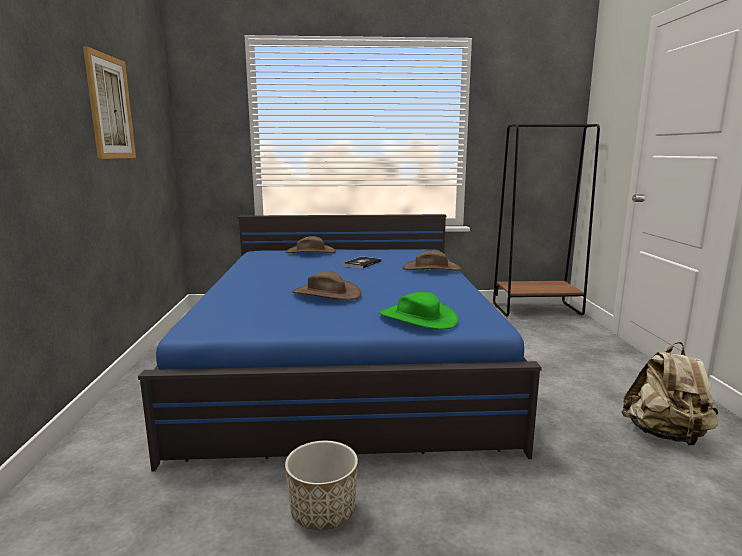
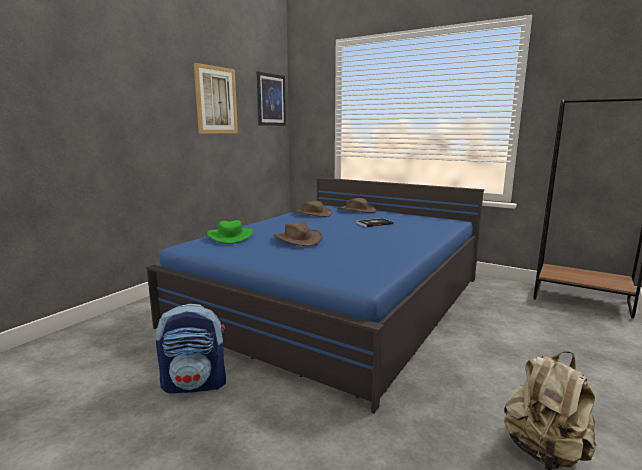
camera: 35 degrees right, 0 degrees up
planter [285,441,358,530] -> backpack [156,304,226,393]
green hat [379,292,458,330] -> green hat moved to [207,220,254,244]
brown hat [403,250,461,271] -> brown hat moved to [293,201,332,217]
none -> picture [257,71,286,126]

